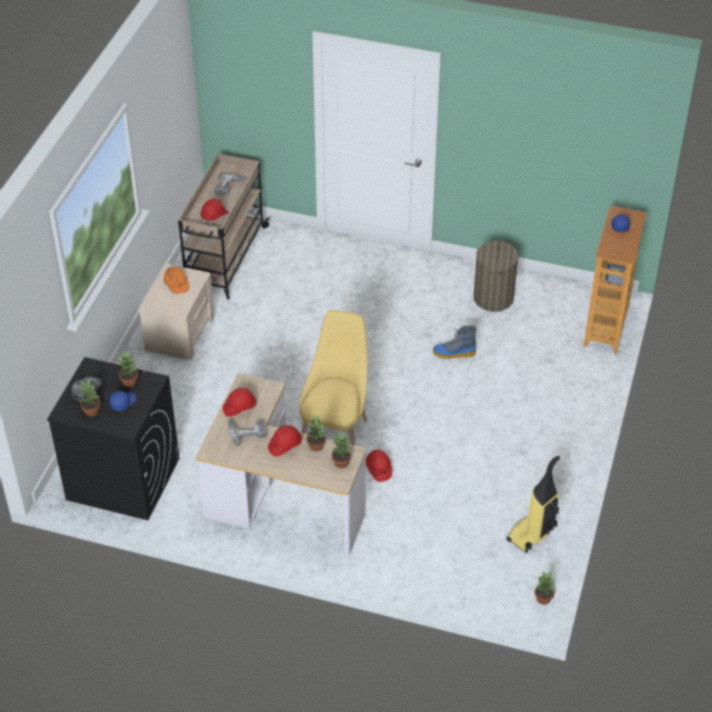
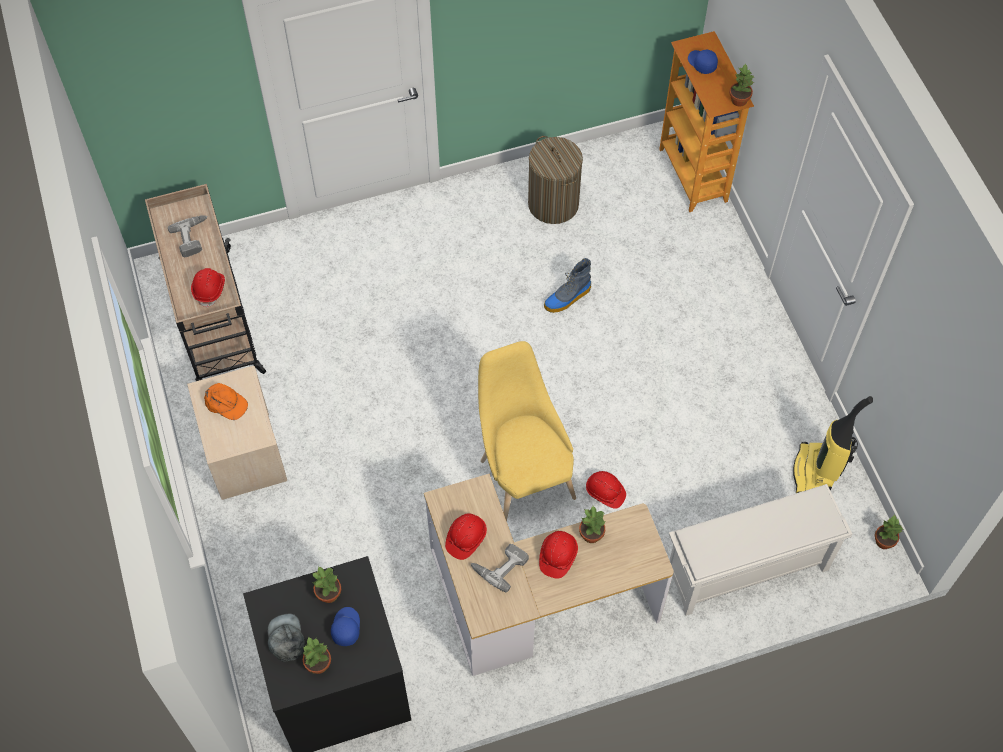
camera: 35 degrees left, 15 degrees up
potted plant [332,433,351,468] -> potted plant moved to [729,64,754,107]
none -> white shoe rack [669,484,852,616]

